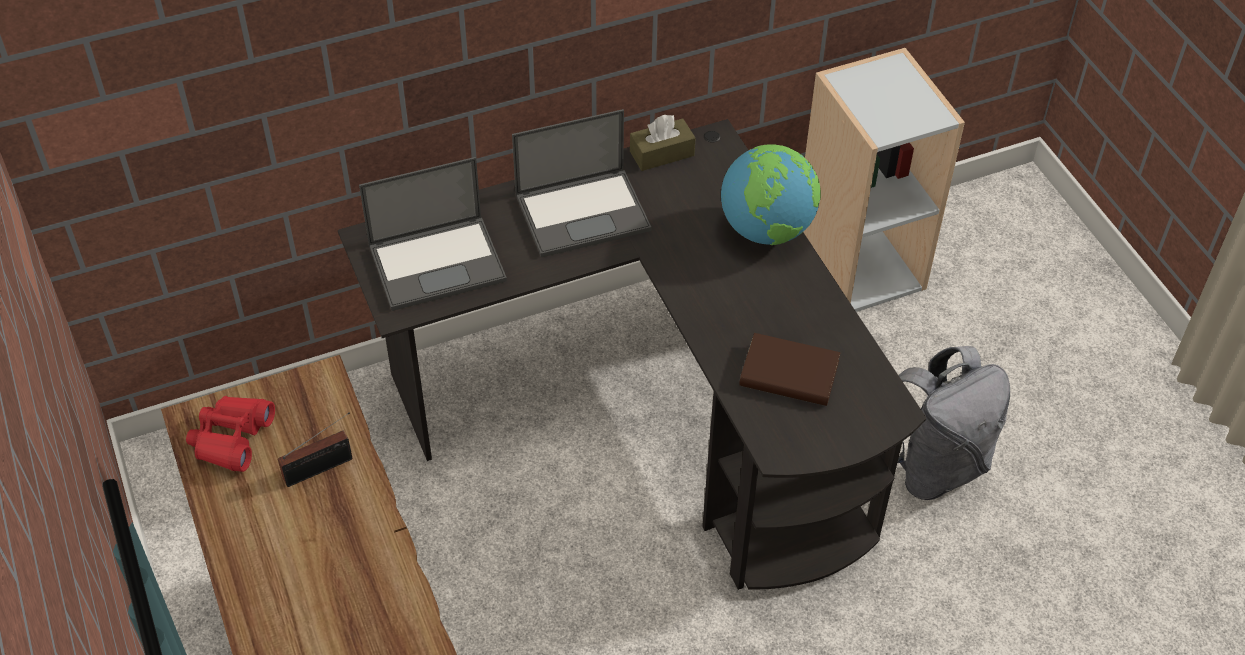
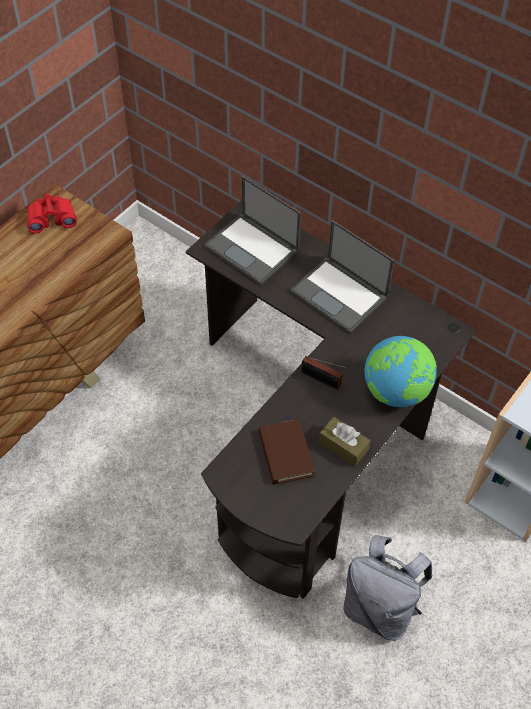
camera: 60 degrees right, 5 degrees up
radio [278,413,352,487] -> radio moved to [301,356,347,390]
brown tissue box [630,115,695,171] -> brown tissue box moved to [319,417,370,466]

